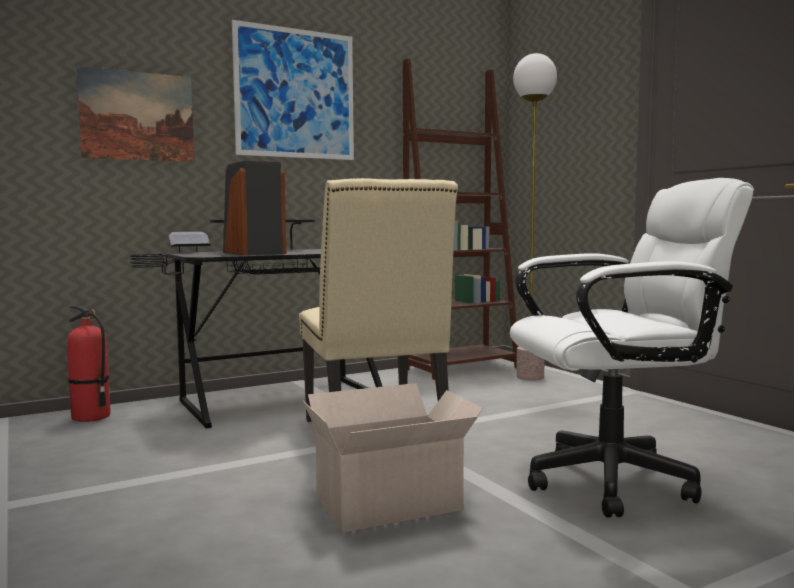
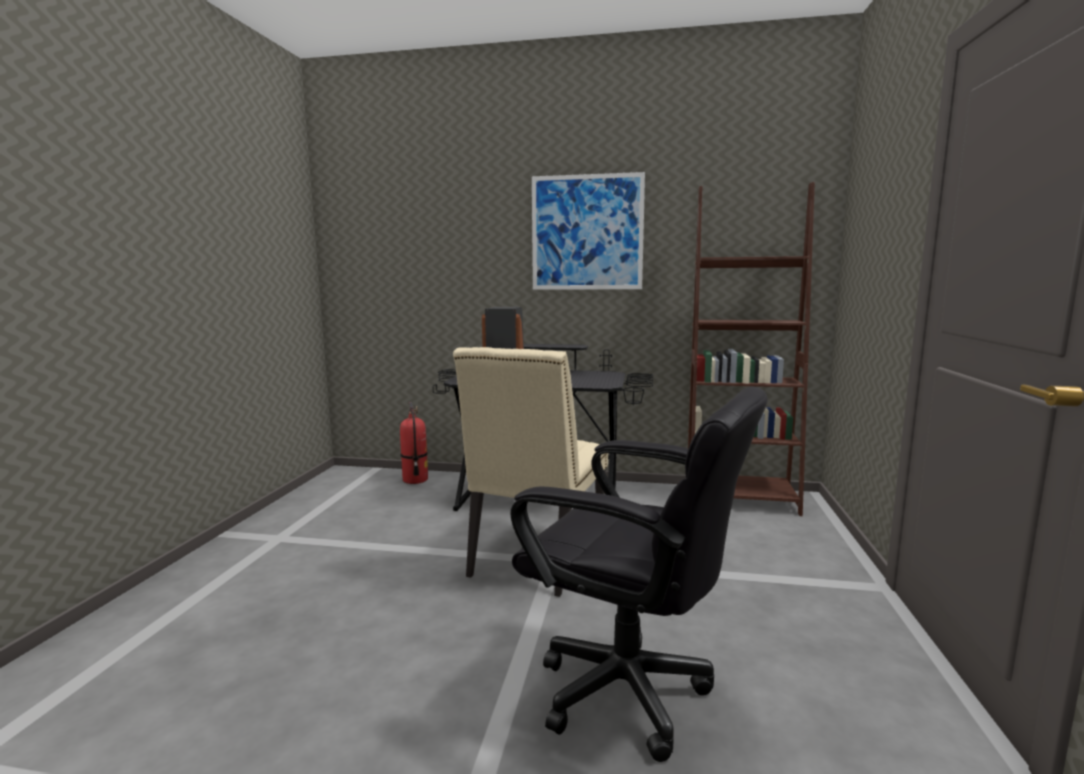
camera: 40 degrees right, 5 degrees up
picture [76,66,194,162] -> none
cardboard box [303,383,483,533] -> none
white office chair [510,178,754,517] -> black office chair [510,386,768,762]
floor lamp [513,53,557,380] -> none

